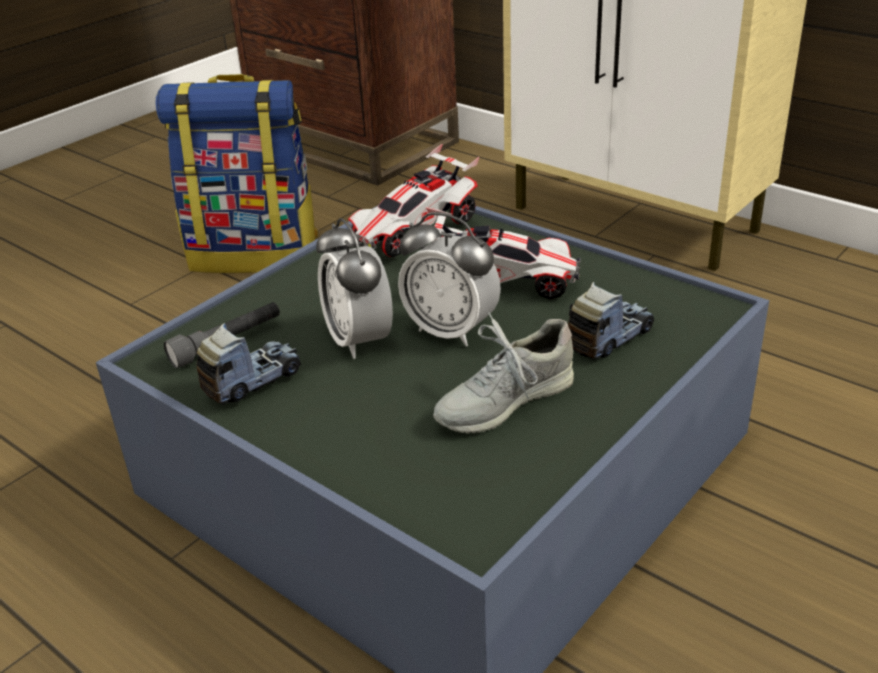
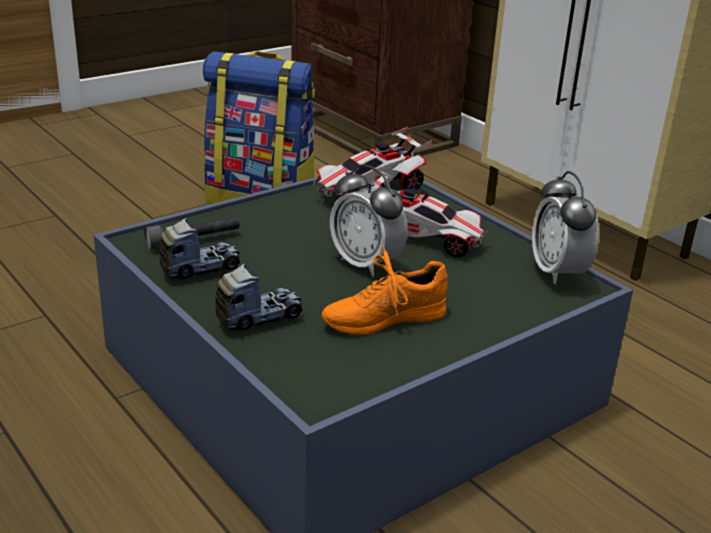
camera: 10 degrees right, 5 degrees down
alarm clock [316,218,393,359] -> alarm clock moved to [532,171,599,284]
grey shoe [433,312,574,433] -> orange shoe [321,244,448,335]
toy truck [568,282,654,360] -> toy truck moved to [215,264,302,331]

